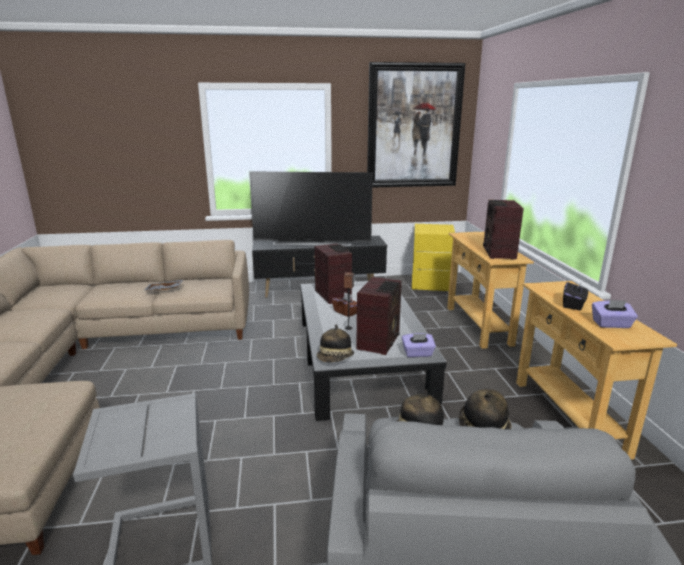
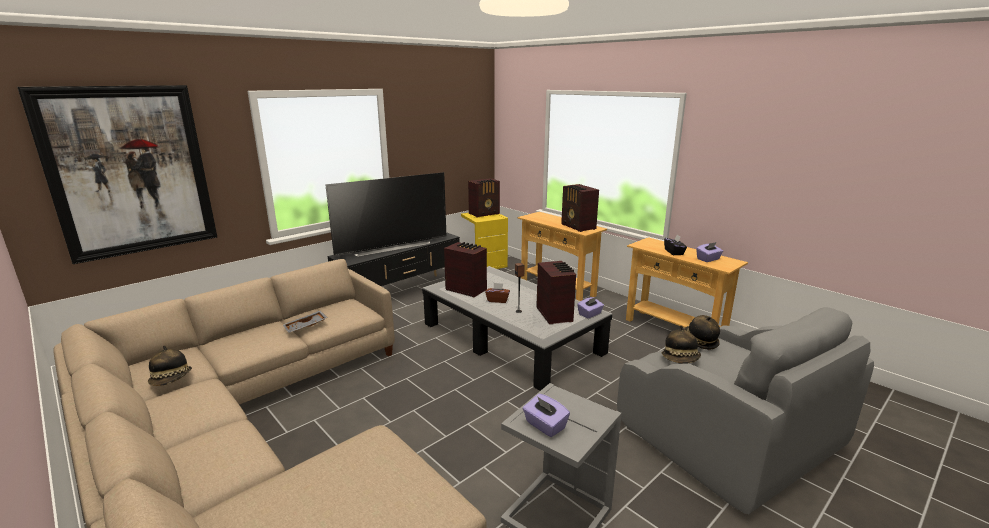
camera: 35 degrees left, 0 degrees up
hat [317,324,354,362] -> hat moved to [148,346,192,386]
picture [367,62,465,188] -> picture moved to [17,85,217,264]
none -> radio [468,178,500,218]
none -> purple tissue box [523,394,570,437]

